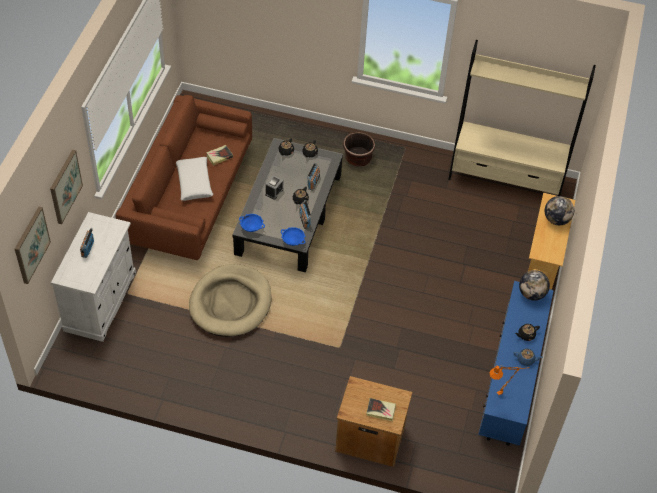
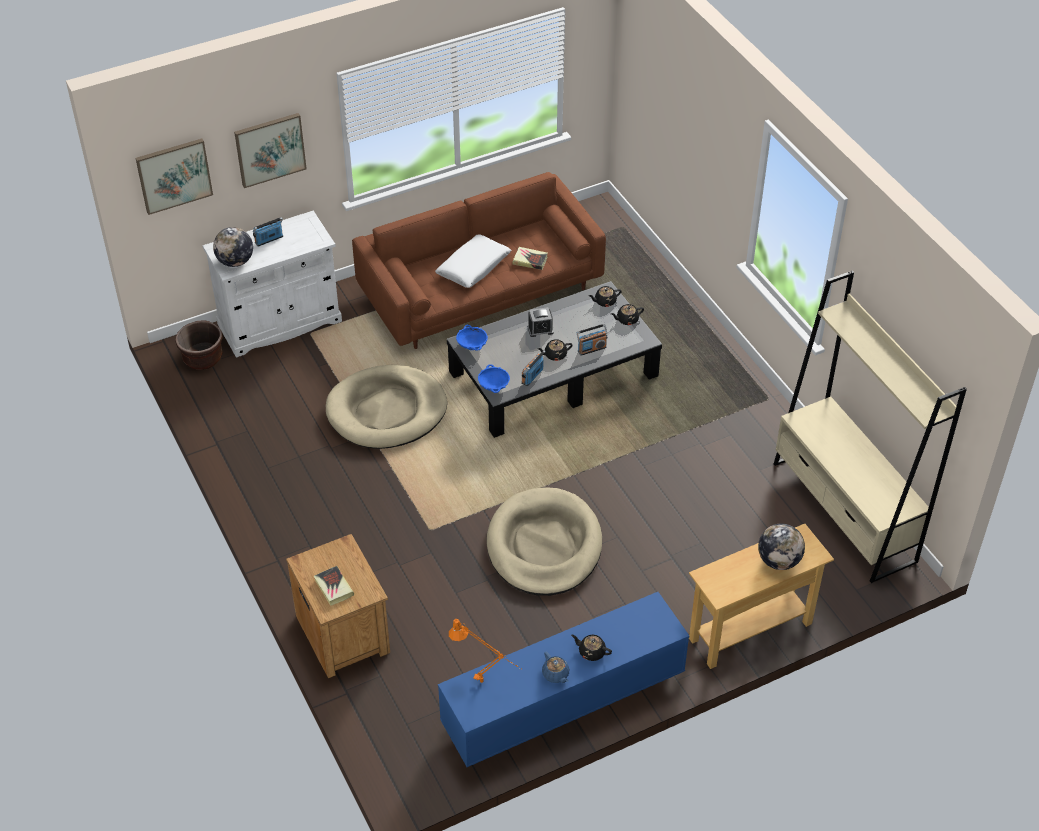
camera: 50 degrees right, 5 degrees down
brown planter [343,132,375,166] -> brown planter moved to [175,320,223,370]
globe [519,270,550,301] -> globe moved to [213,227,253,267]
none -> beige dog bed [487,487,602,596]

